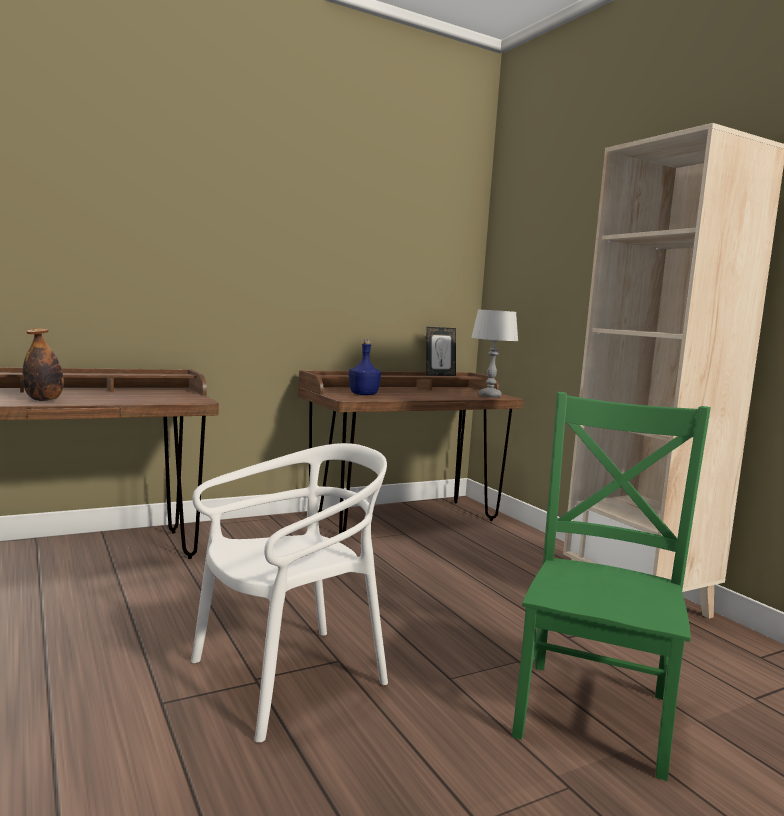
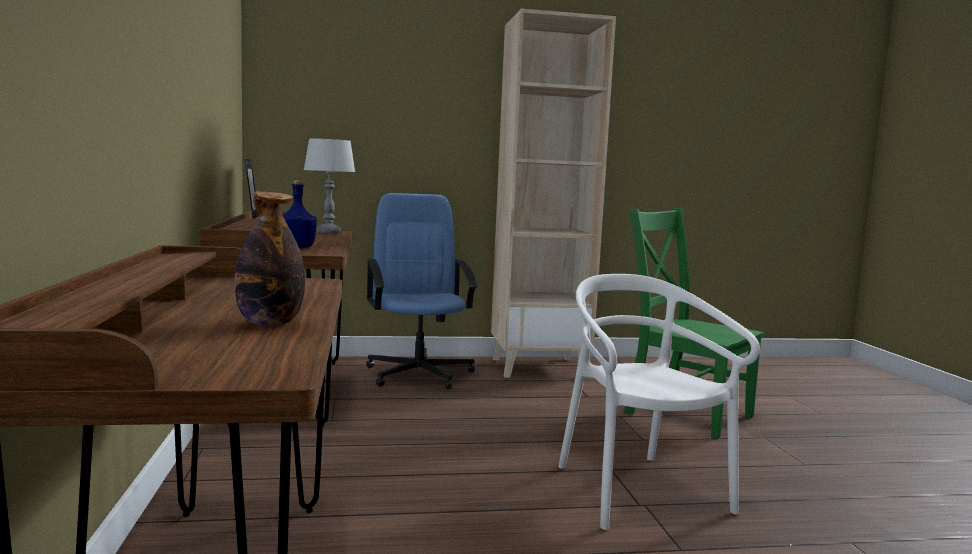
camera: 70 degrees left, 0 degrees up
none -> blue office chair [366,193,478,389]

